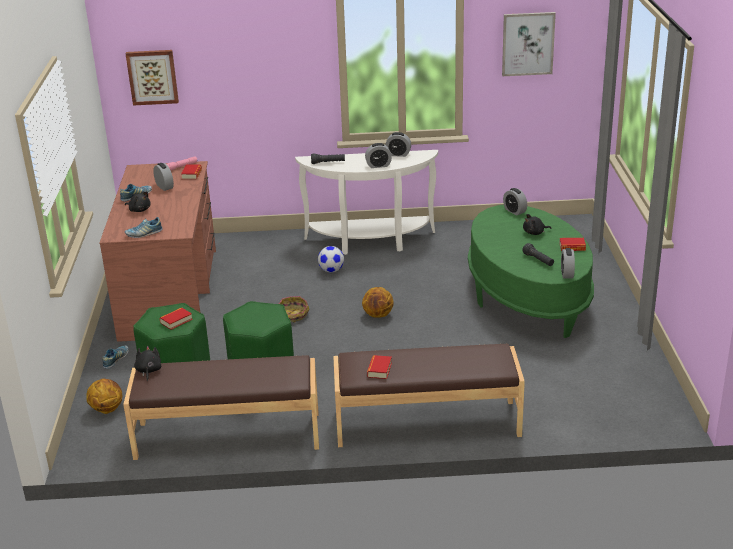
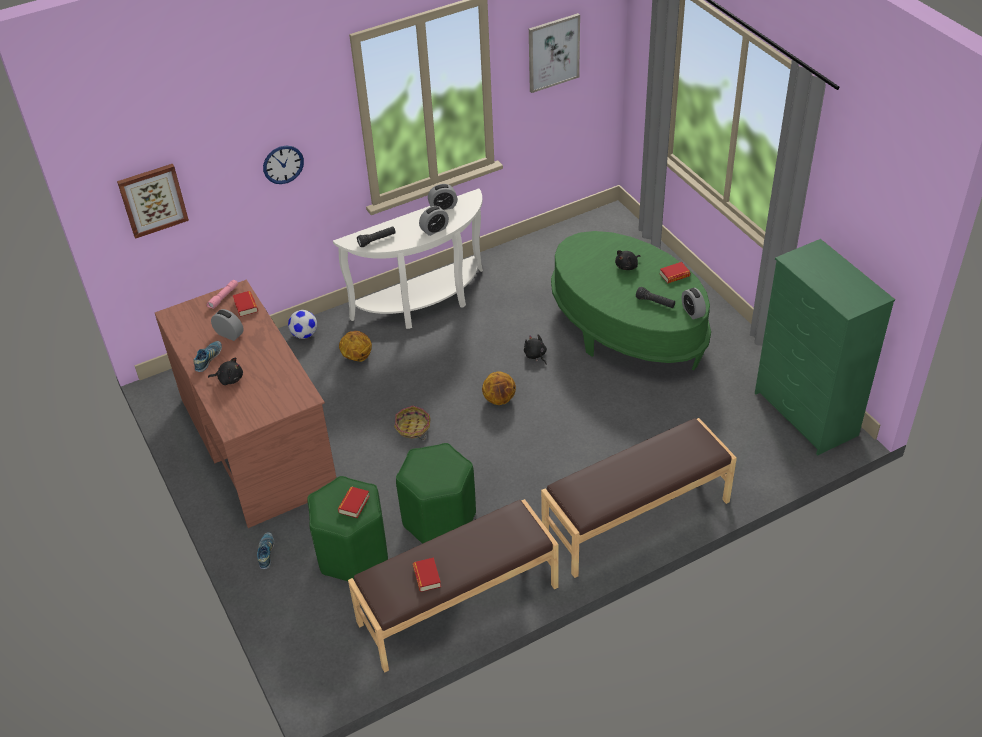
camera: 25 degrees left, 15 degrees up
basketball [86,379,122,414] -> basketball moved to [339,331,372,362]
shoe [125,217,163,238] -> none
black plush toy [134,346,161,381] -> black plush toy moved to [524,335,547,365]
football [318,246,344,272] -> football moved to [288,310,317,339]
book [367,355,392,379] -> book moved to [413,557,441,592]
alarm clock [503,188,527,215] -> none
none -> wall clock [263,146,304,184]
none -> green dresser [755,239,895,456]

